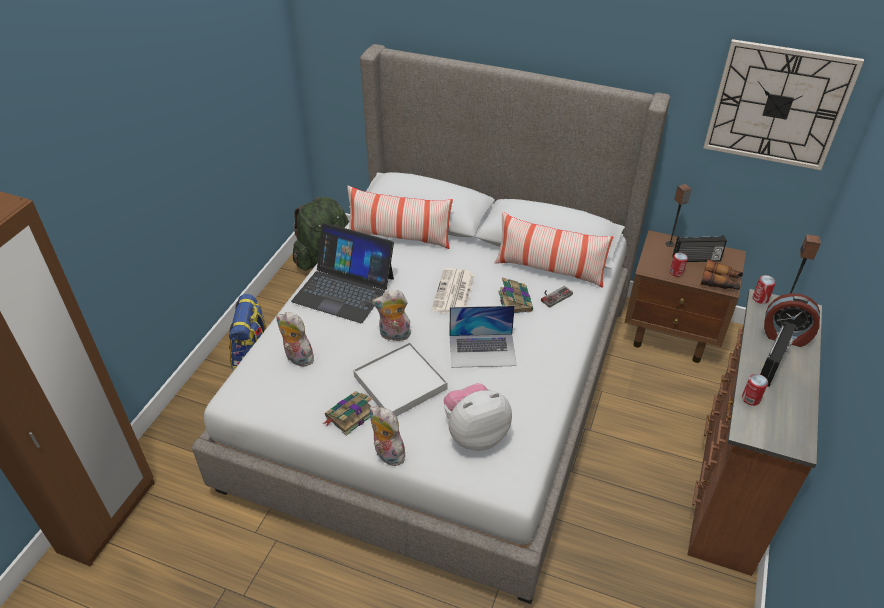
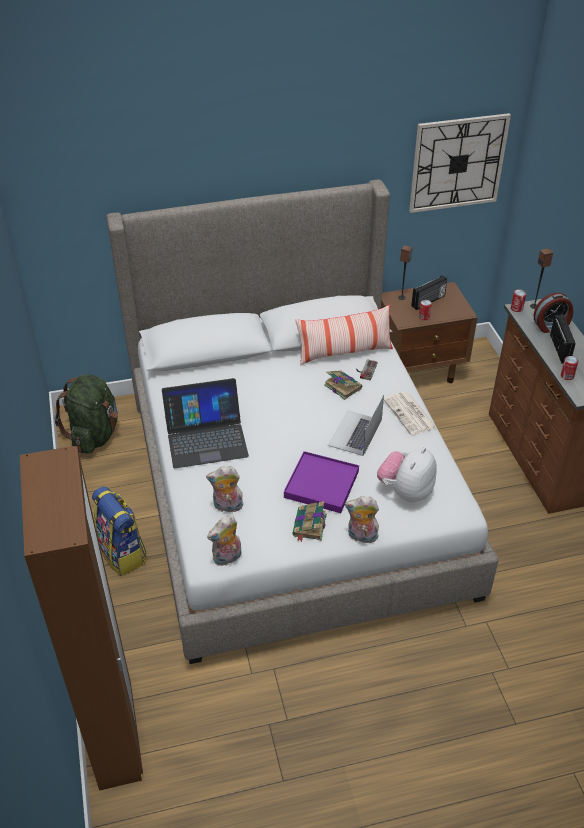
camera: 35 degrees left, 0 degrees up
pillow [347,186,453,249] -> none
white tray [353,342,448,417] -> purple tray [284,451,359,513]
plush toy [372,290,411,341] -> plush toy moved to [207,515,241,566]
newspaper [432,268,475,314] -> newspaper moved to [384,392,437,435]
laptop [449,306,517,368] -> laptop turned 150 degrees clockwise [328,395,384,456]
binoculars [701,260,743,290] -> none

